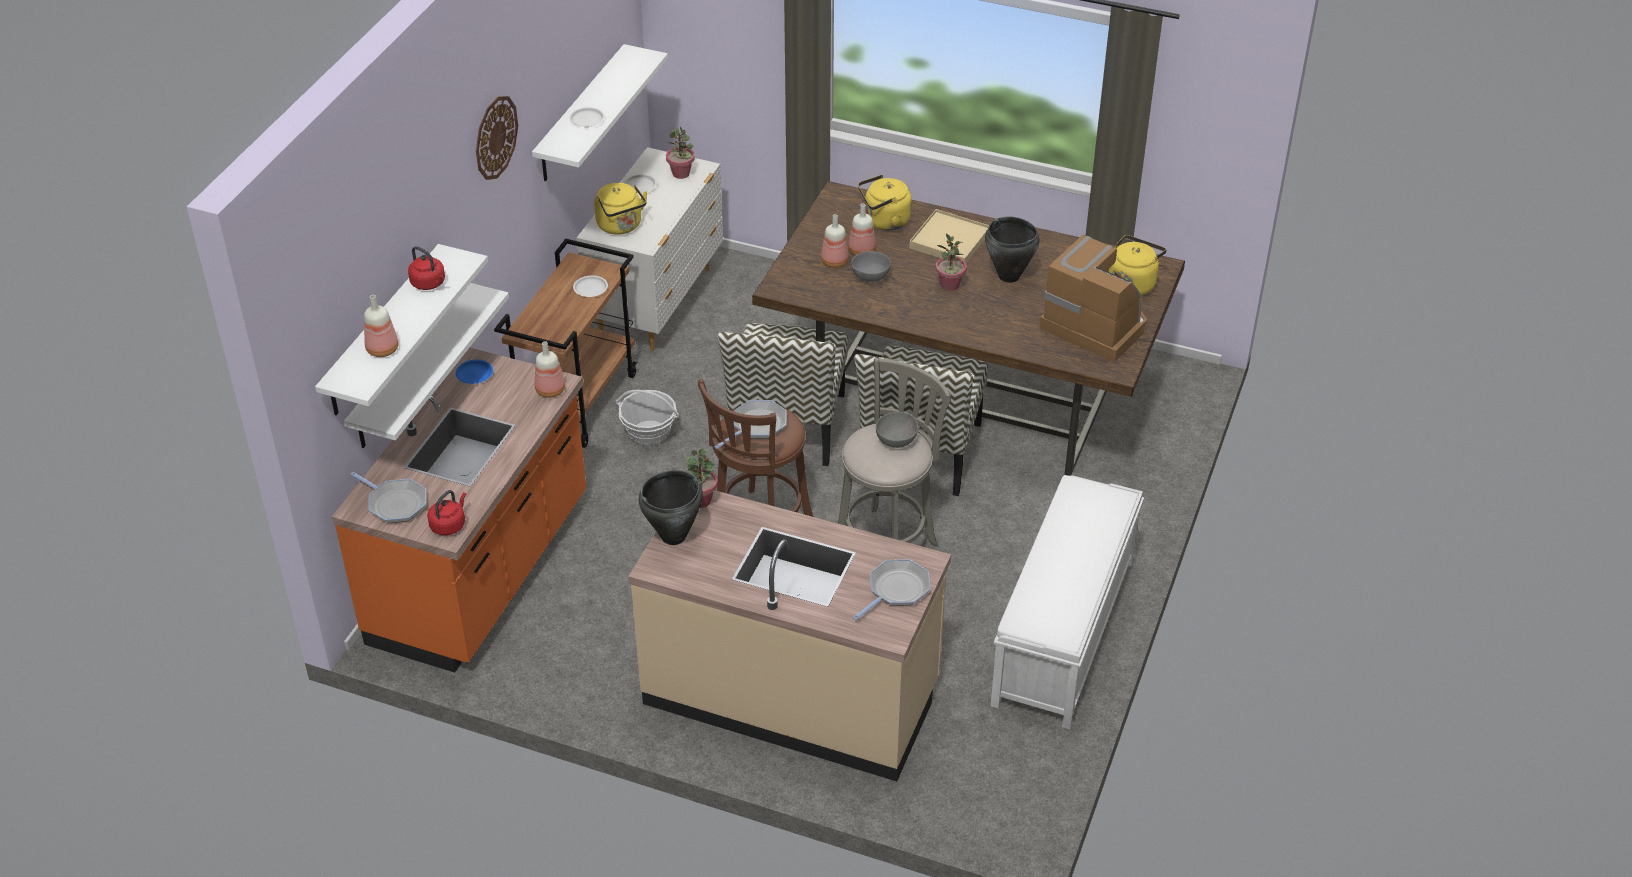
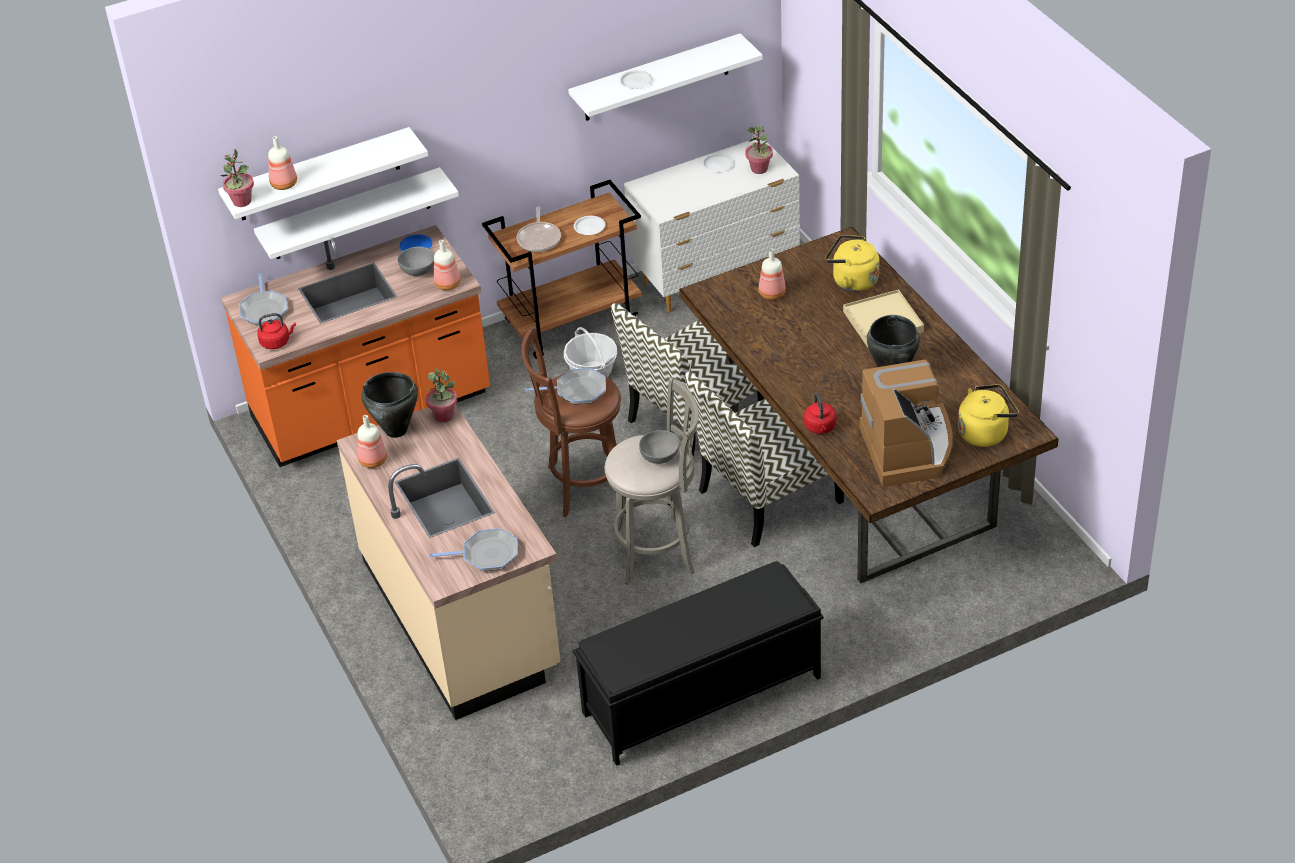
camera: 45 degrees right, 0 degrees up
red kettle [408,246,445,290] -> red kettle moved to [804,392,836,434]
wall clock [476,96,518,180] -> none
yellow kettle [594,183,648,235] -> none
bottle [848,204,876,255] -> bottle moved to [357,415,387,468]
grey bowl [851,251,891,282] -> grey bowl moved to [397,247,434,276]
potted plant [936,233,967,291] -> potted plant moved to [221,149,254,207]
white bench [991,475,1144,729] -> black bench [573,561,823,766]
none -> frying pan [517,207,561,252]

